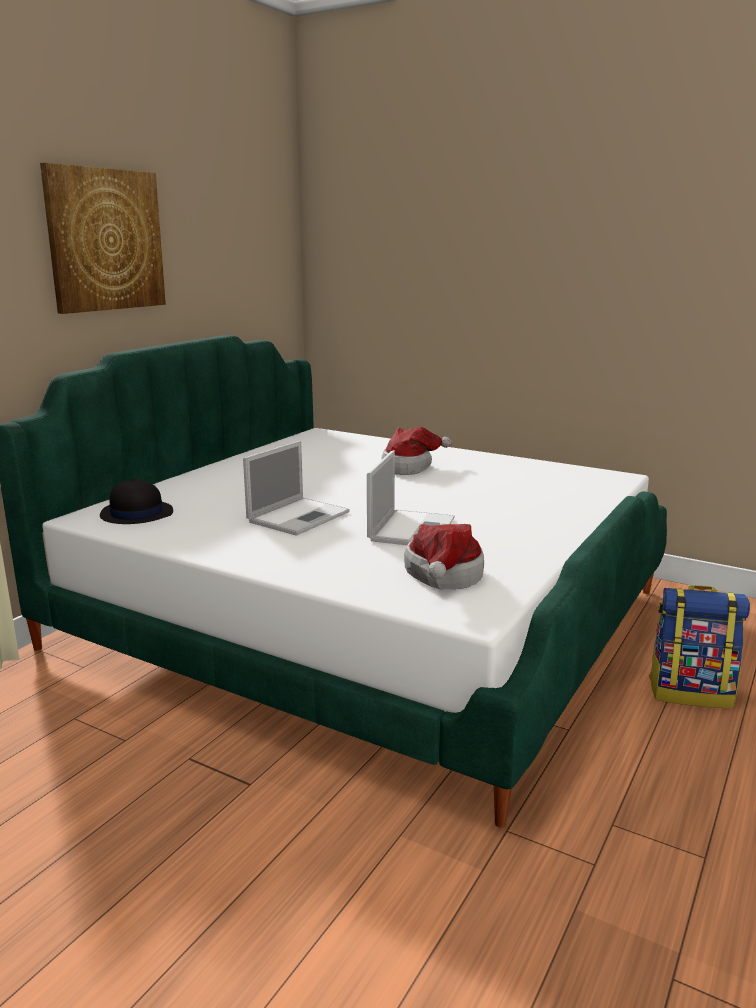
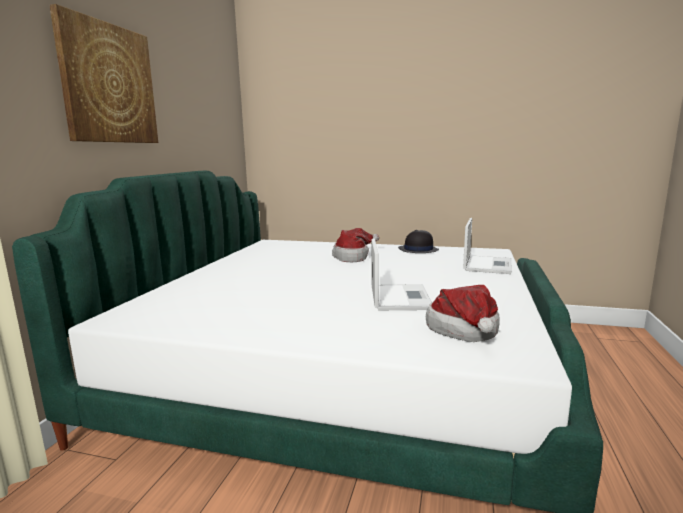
camera: 15 degrees left, 5 degrees down
black hat [100,479,173,524] -> black hat moved to [398,230,439,253]
laptop [243,441,350,536] -> laptop moved to [463,218,512,274]
backpack [649,585,750,708] -> none

